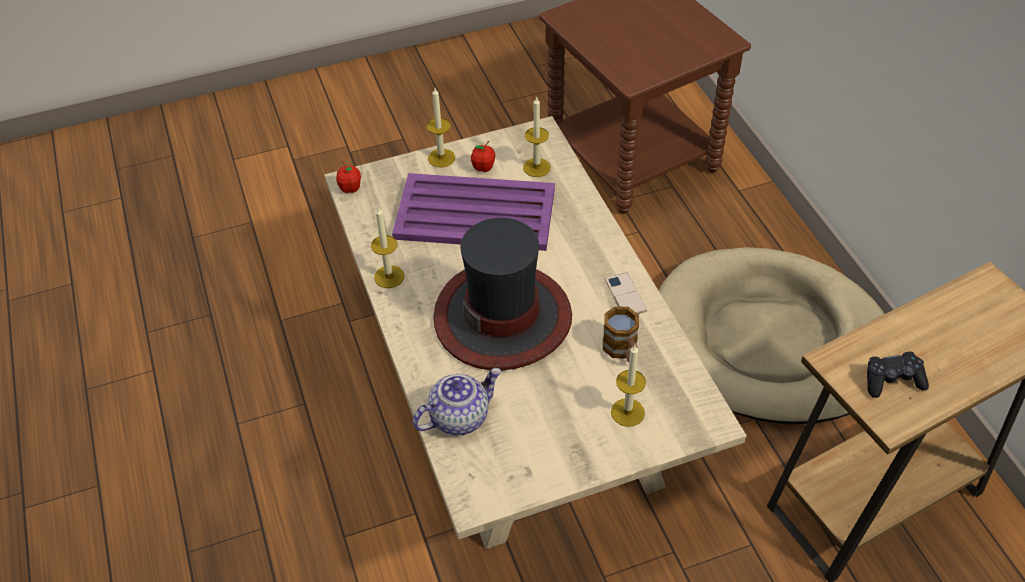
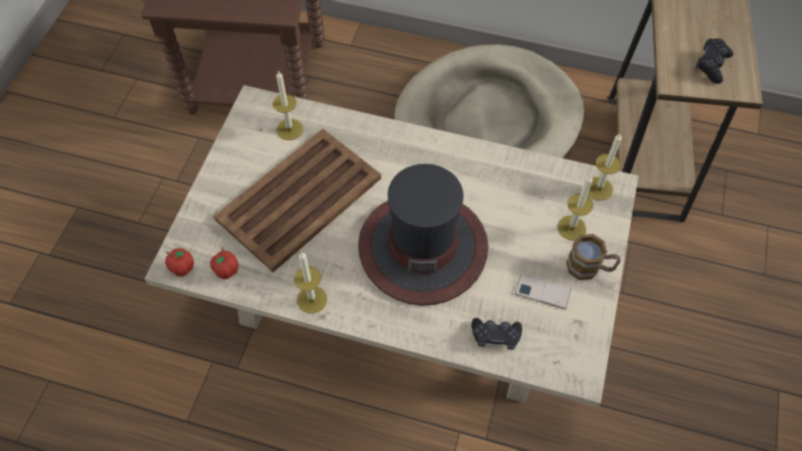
camera: 55 degrees left, 10 degrees up
purple tray [392,173,555,251] -> brown tray [214,129,381,272]
teapot [412,368,501,435] -> black game controller [471,318,522,350]
candle [427,88,455,167] -> candle moved to [588,133,622,200]
apple [471,141,495,172] -> apple moved to [210,247,238,279]
mug [603,306,639,362] -> mug moved to [566,234,620,280]
phone [605,272,647,314] -> phone moved to [515,274,572,310]

